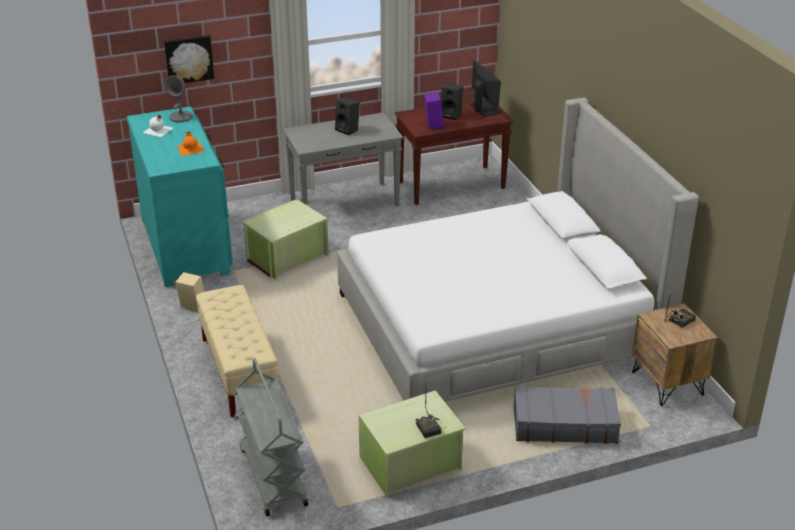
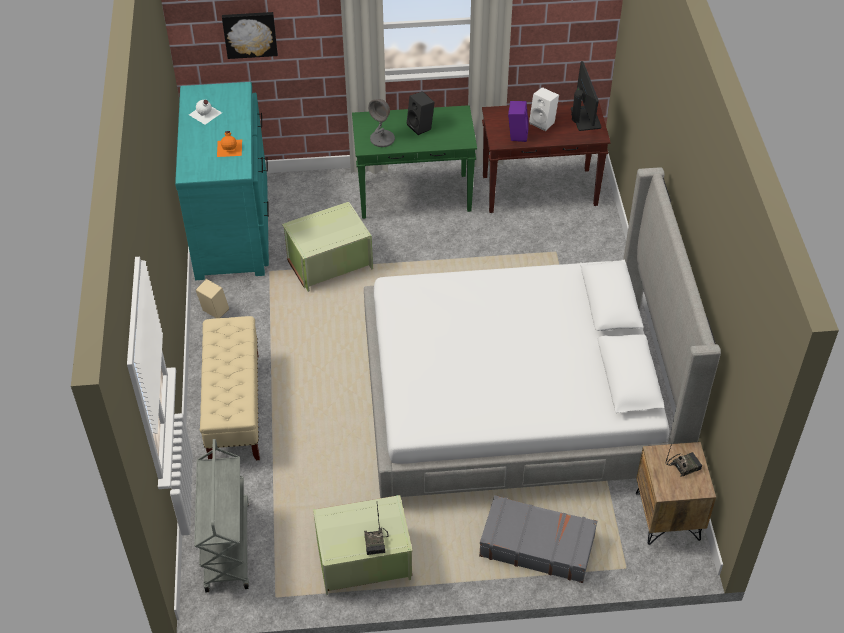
camera: 15 degrees right, 15 degrees up
grey table lamp [164,75,193,122] -> grey table lamp moved to [368,99,395,147]
grey console table [283,112,403,207] -> green console table [352,105,477,219]
black speaker [441,84,463,120] -> white speaker [529,87,559,131]

